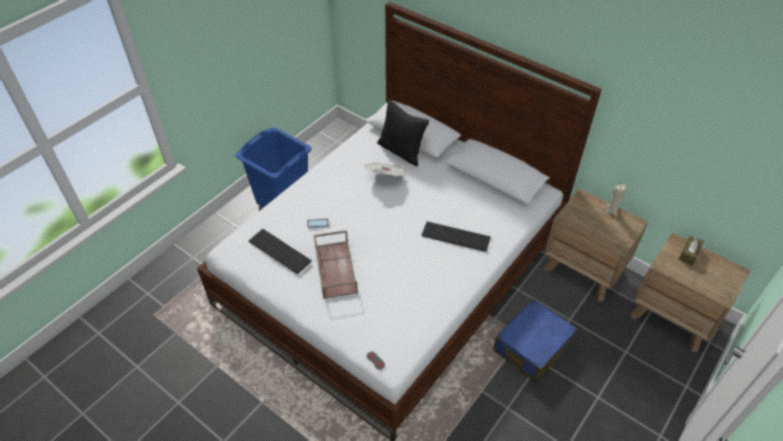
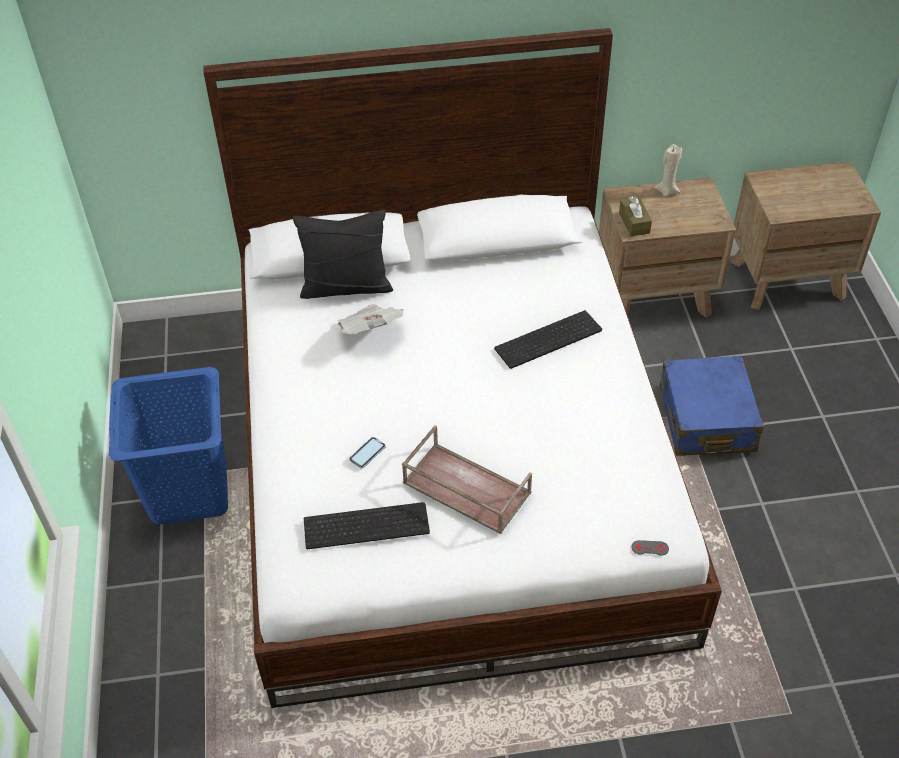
camera: 45 degrees left, 0 degrees up
brown tissue box [679,236,704,266] -> brown tissue box moved to [619,196,652,237]

